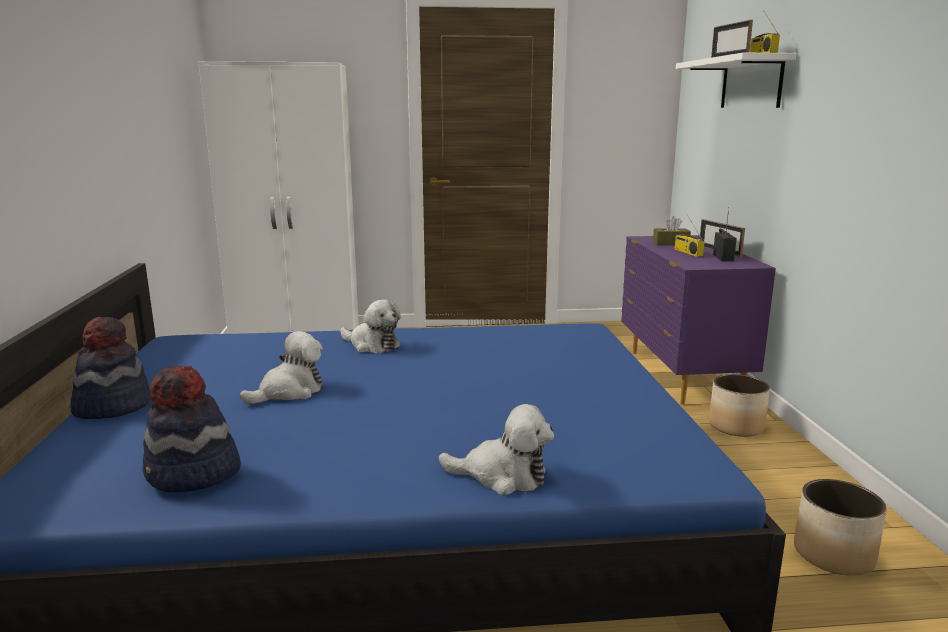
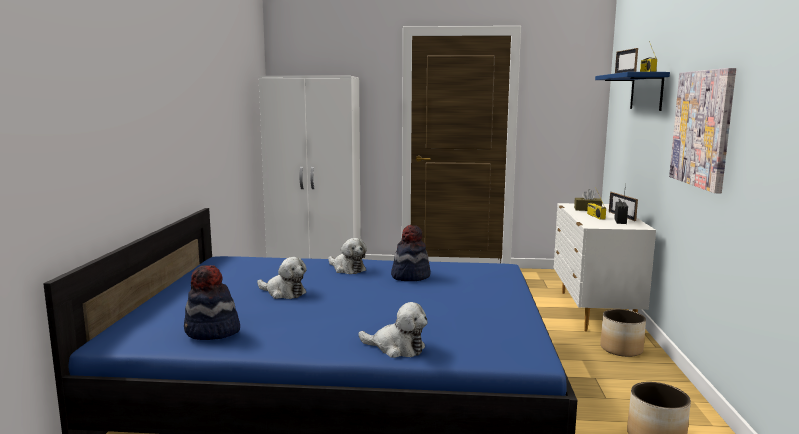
camera: 10 degrees right, 5 degrees down
hat [70,317,151,419] -> hat moved to [391,225,431,281]
plush toy [240,331,323,404] -> plush toy turned 60 degrees clockwise [257,257,307,299]
purple dresser [621,235,776,405] -> white dresser [554,203,656,331]
white shelf [676,53,796,108] -> blue shelf [595,72,670,111]
none -> picture [669,68,736,193]

